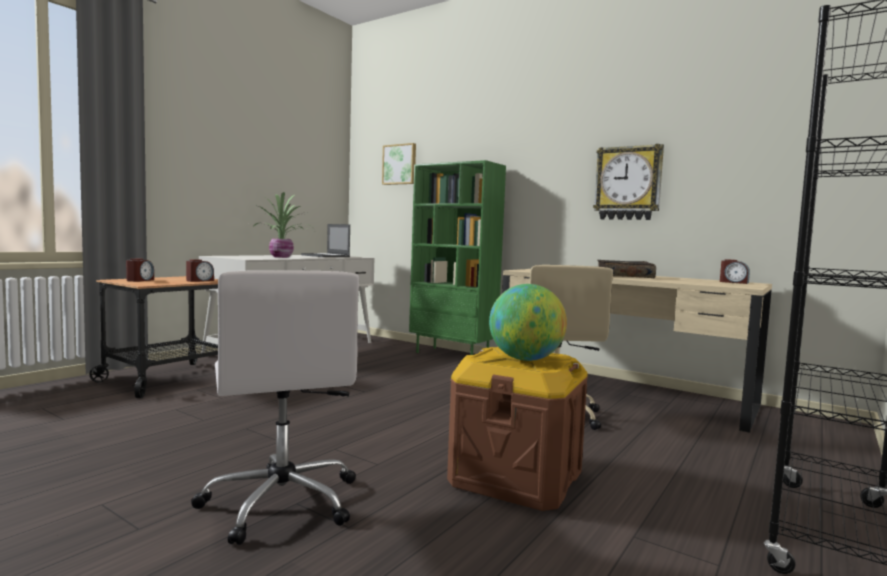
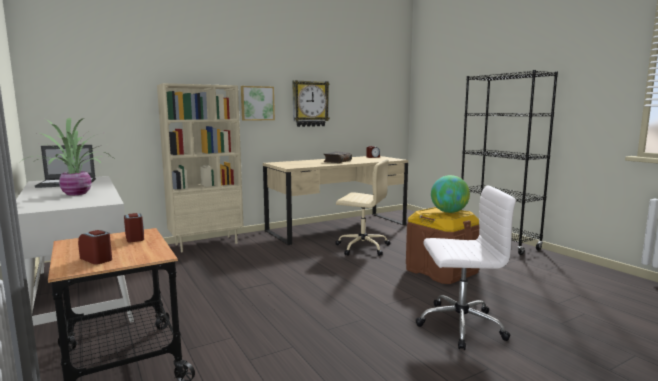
camera: 65 degrees left, 5 degrees up
picture [382,143,416,185] -> picture moved to [241,86,275,121]
green bookcase [409,160,506,355] -> beige bookcase [157,83,244,252]

